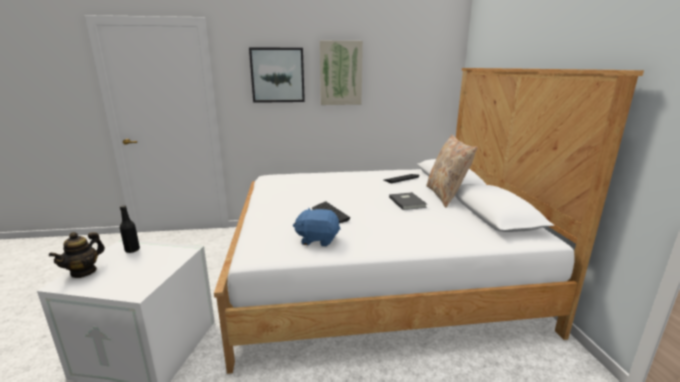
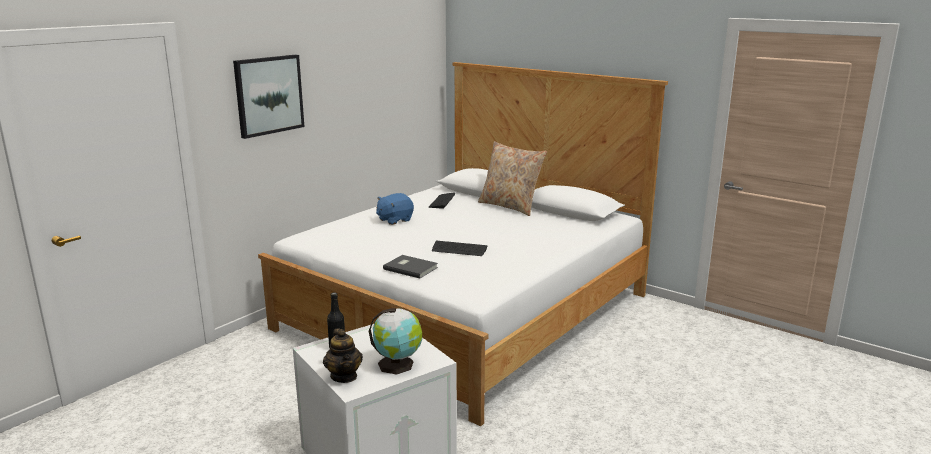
camera: 45 degrees left, 0 degrees up
blue plush toy [293,208,340,246] -> blue plush toy moved to [376,193,414,225]
picture [320,41,363,105] -> none
grey book [389,192,427,210] -> grey book moved to [383,255,438,279]
none -> globe [369,308,422,375]

